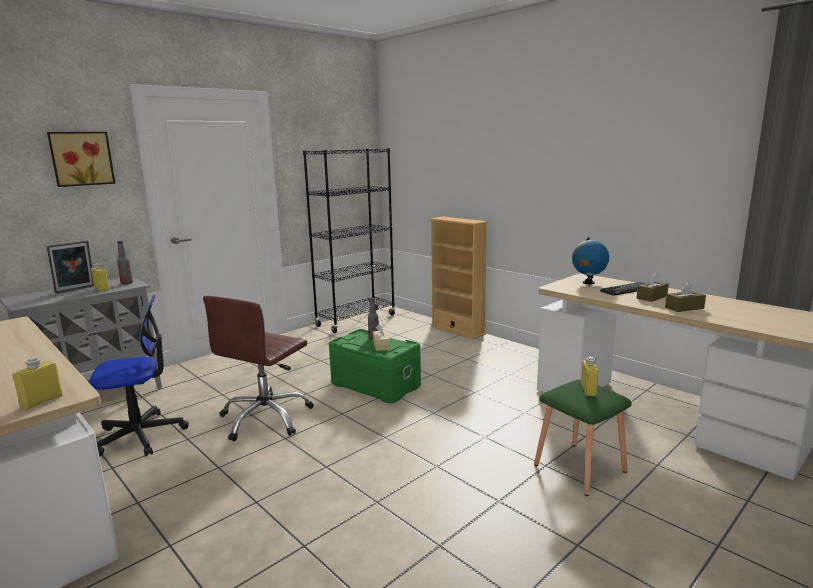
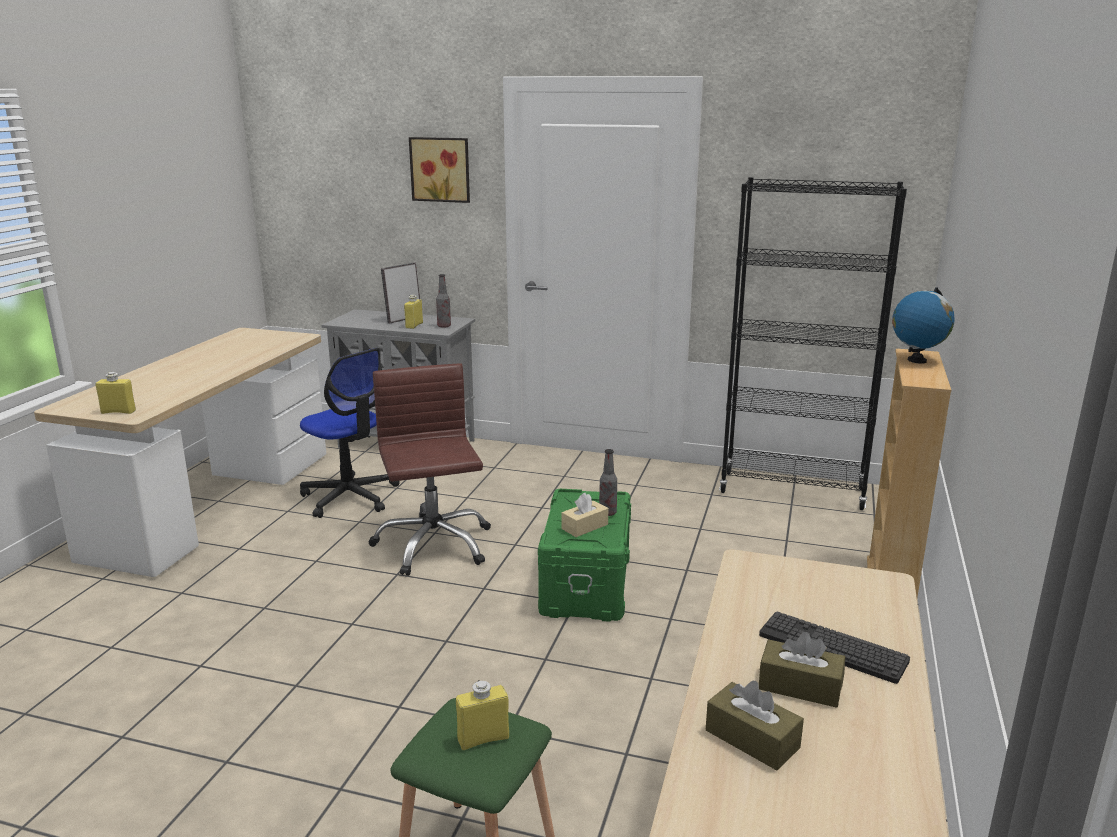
camera: 60 degrees right, 5 degrees up
picture frame [46,241,94,293] -> picture frame turned 120 degrees clockwise [381,263,420,323]
brown office chair [203,296,314,441] -> brown office chair turned 75 degrees clockwise [368,364,491,576]
globe [572,237,609,284] -> globe moved to [892,287,955,364]

